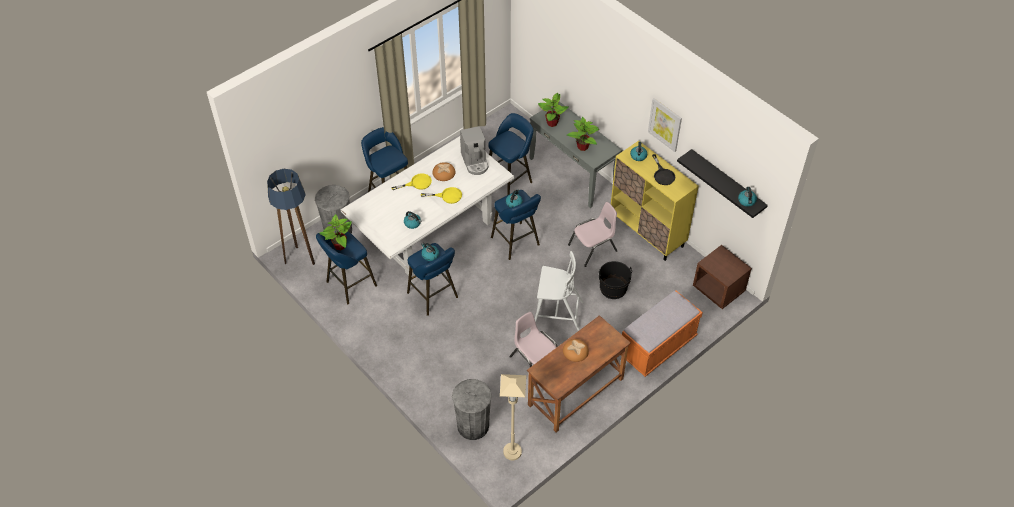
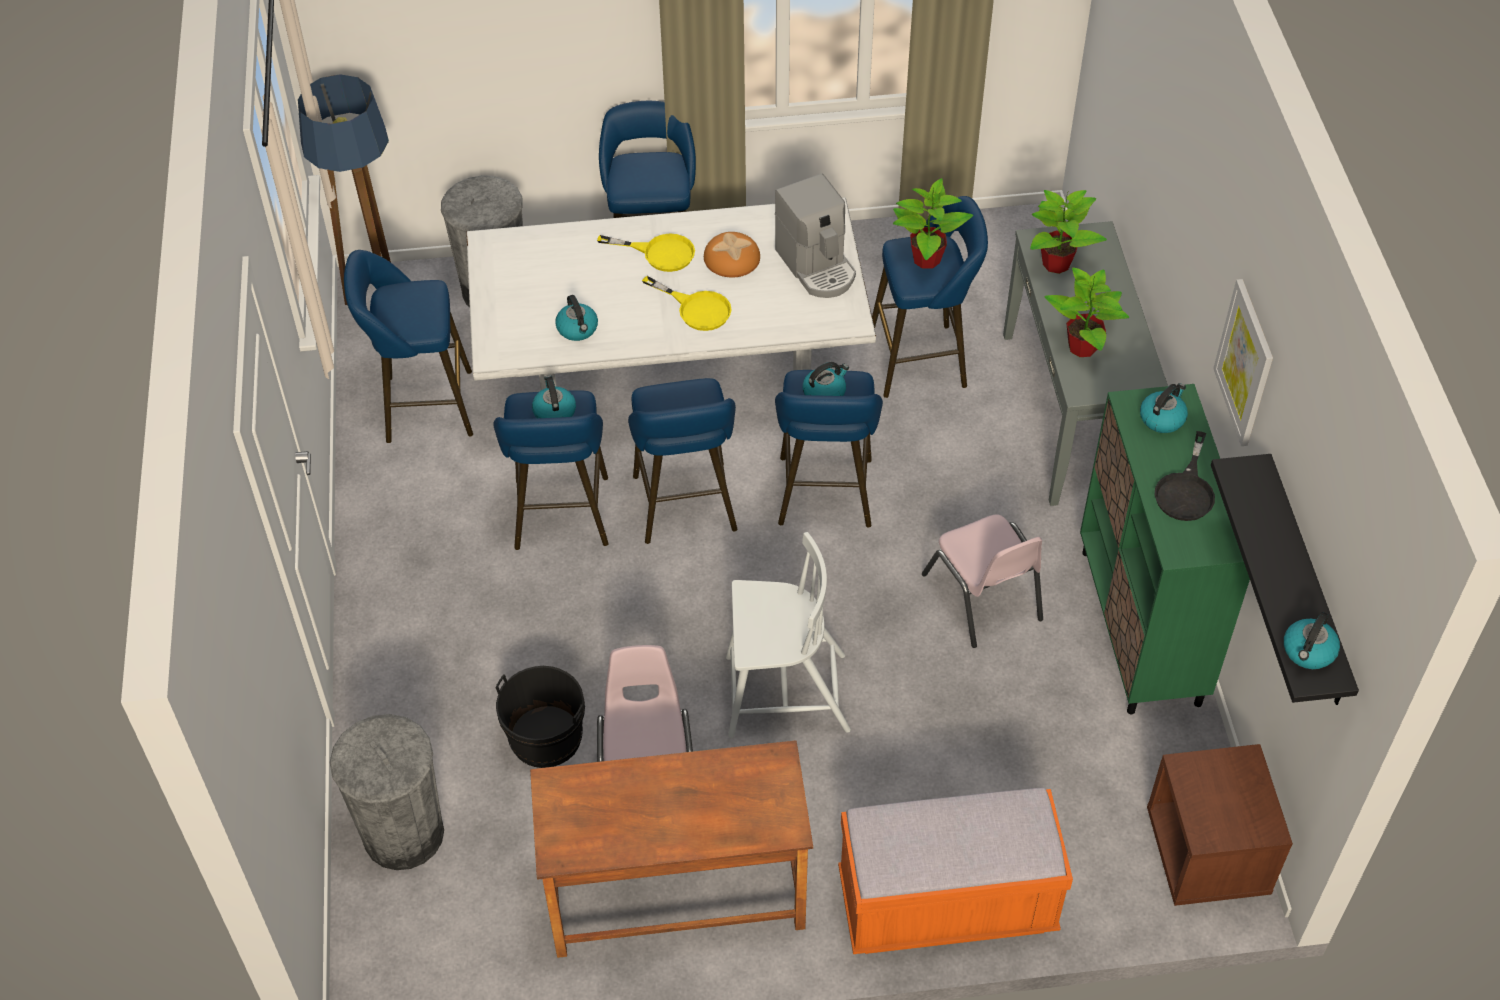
camera: 35 degrees right, 0 degrees up
potted plant [320,214,352,250] -> potted plant moved to [893,178,973,269]
coffee machine [460,126,489,175] -> coffee machine turned 45 degrees counterclockwise [775,173,856,298]
beige floor lamp [500,374,526,460] -> none
white chair [535,251,584,331] -> white chair turned 45 degrees counterclockwise [726,532,851,738]
bread [563,339,589,362] -> none
pink chair [568,202,617,267] -> pink chair turned 60 degrees clockwise [922,514,1043,648]
black bucket [599,261,632,299] -> black bucket moved to [495,666,585,768]
yellow cabinet [611,141,699,261] -> green cabinet [1080,384,1250,714]
none -> blue stool [628,378,737,544]

